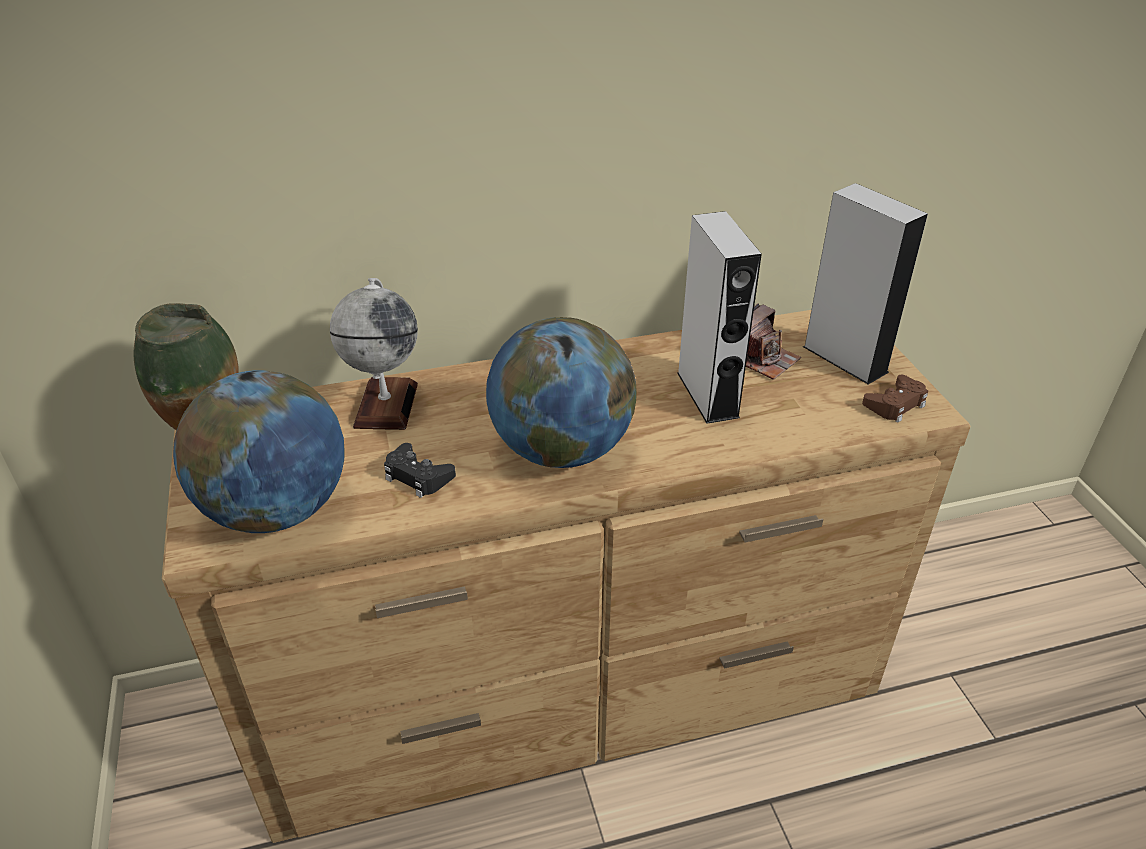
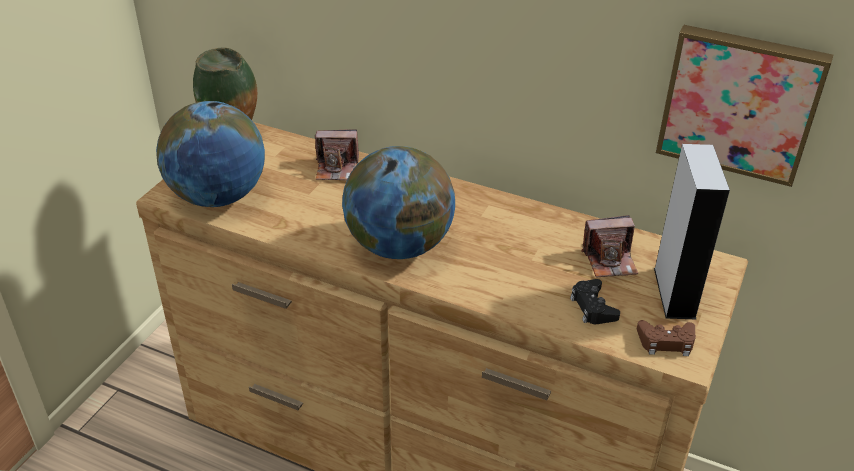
camera: 40 degrees right, 0 degrees up
globe [330,278,418,430] -> camera [315,129,359,180]
black game controller [384,443,456,498] -> black game controller moved to [570,279,620,324]
grey speaker [677,211,762,424] -> none
none -> picture [656,25,833,187]

